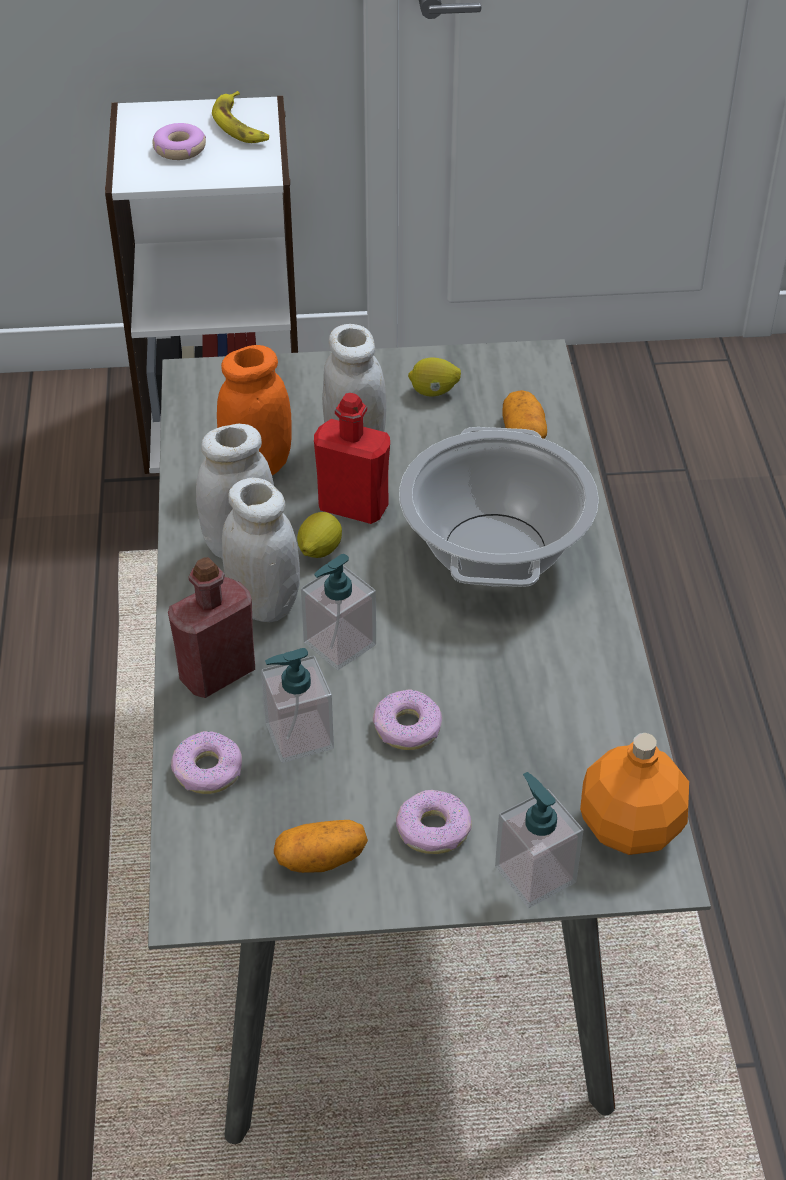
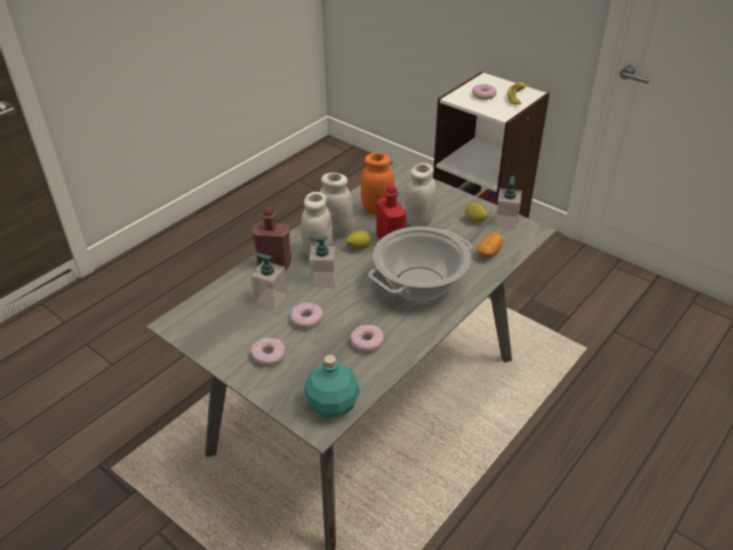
camera: 45 degrees right, 5 degrees down
donut [171,731,242,794] -> donut moved to [351,325,384,352]
potato [274,820,368,873] -> none
soap dispenser [495,772,583,908] -> soap dispenser moved to [494,176,522,230]
orange bottle [580,733,689,855] -> turquoise bottle [304,355,360,418]

